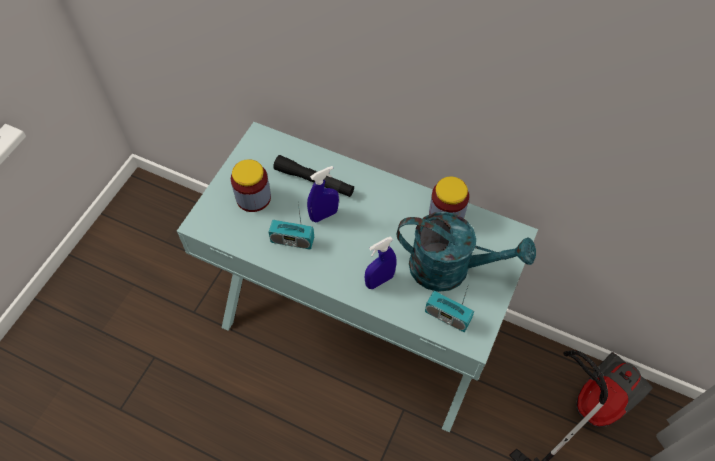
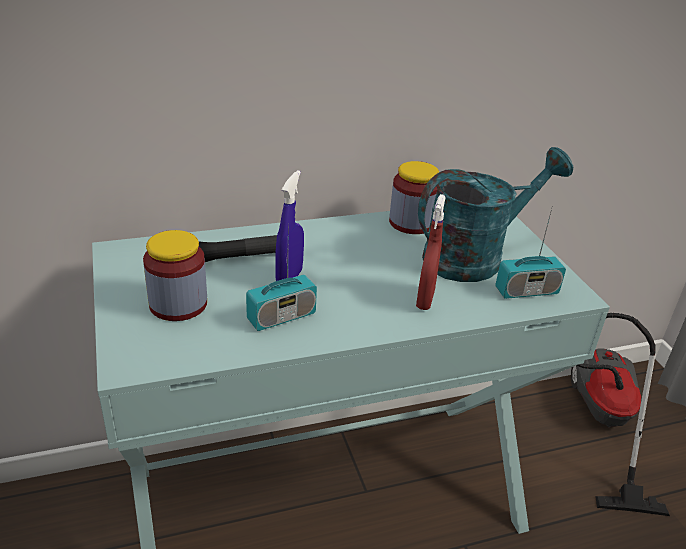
camera: 45 degrees left, 25 degrees down
blue spray bottle [365,236,396,289] -> red spray bottle [416,194,445,310]

